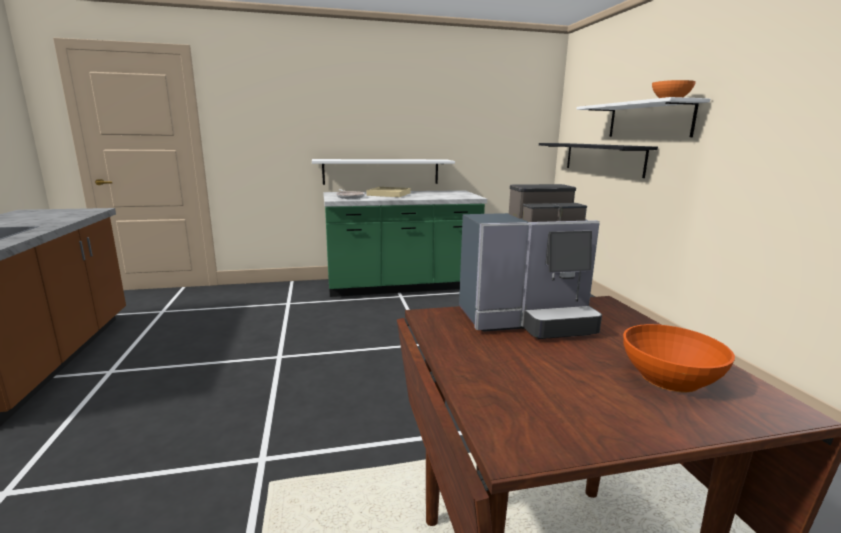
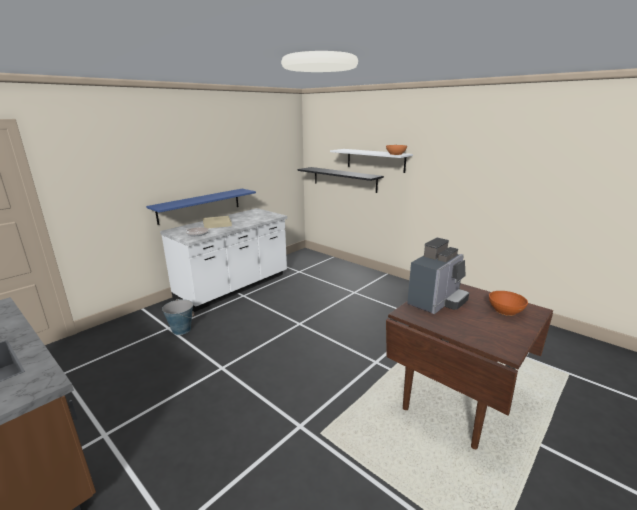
camera: 35 degrees left, 5 degrees up
white shelf [312,159,455,185] -> blue shelf [146,189,256,225]
green counter [323,190,487,297] -> white counter [160,208,287,312]
none -> bucket [162,299,195,335]

